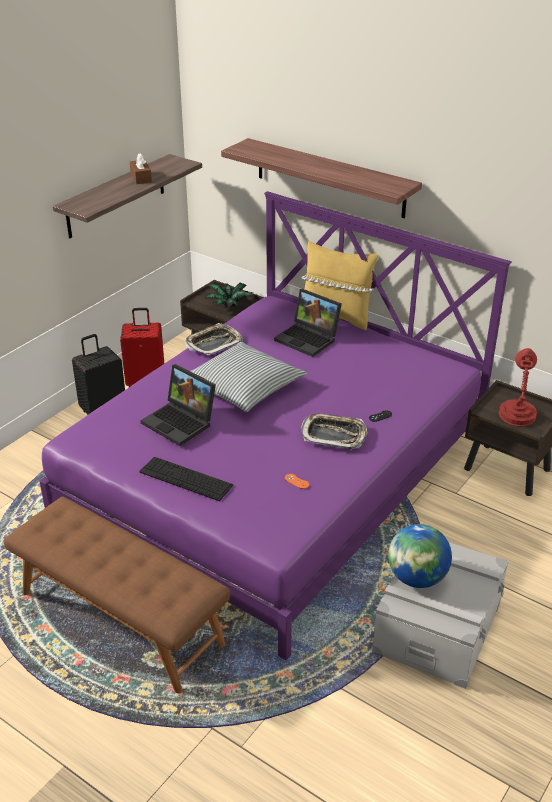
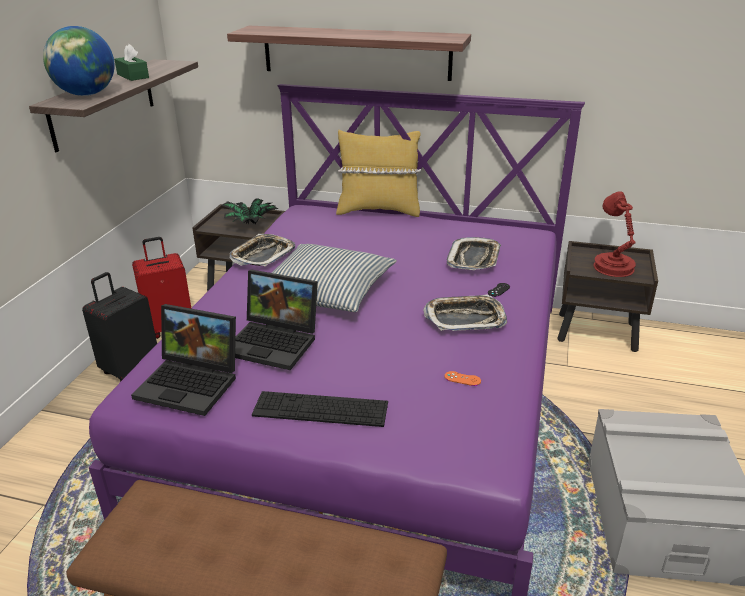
camera: 20 degrees left, 5 degrees down
brown tissue box [130,153,152,184] -> green tissue box [114,44,149,81]
laptop [274,289,342,357] -> laptop moved to [131,304,236,416]
globe [388,524,452,588] -> globe moved to [43,26,115,96]
none -> tray [447,237,501,270]

